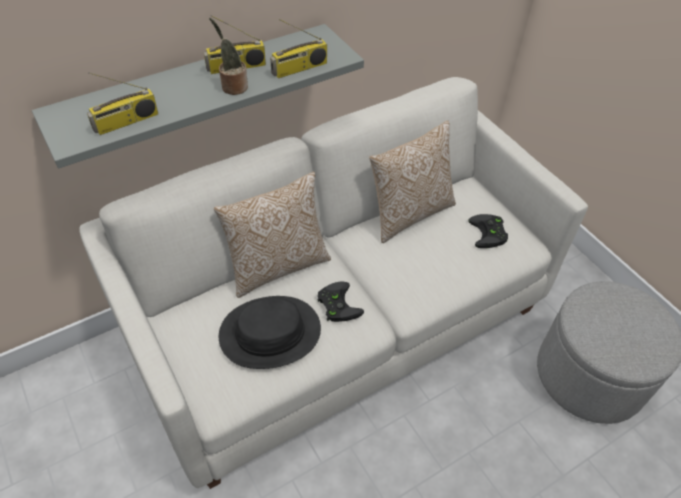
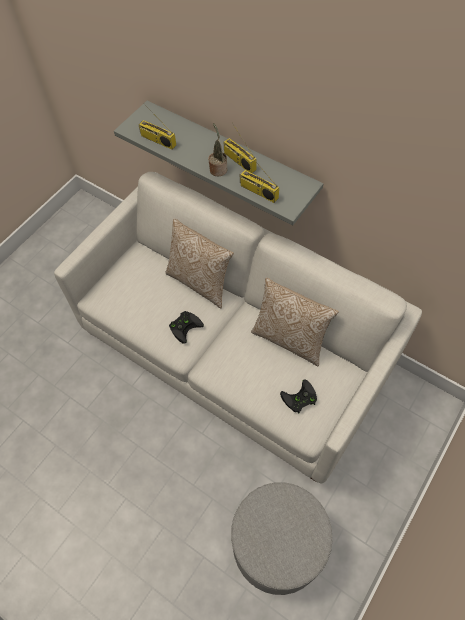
camera: 70 degrees right, 10 degrees up
black hat [219,296,321,369] -> none

